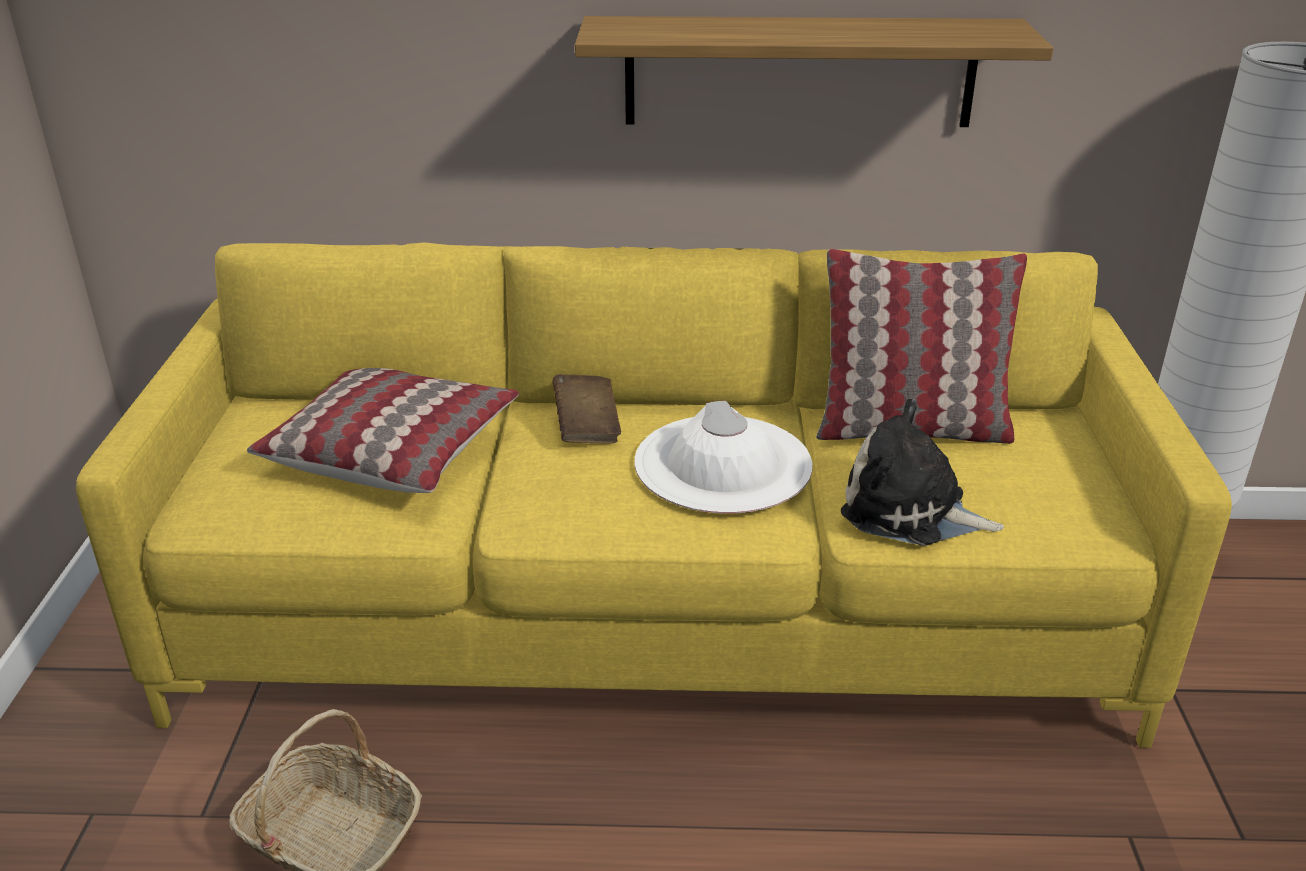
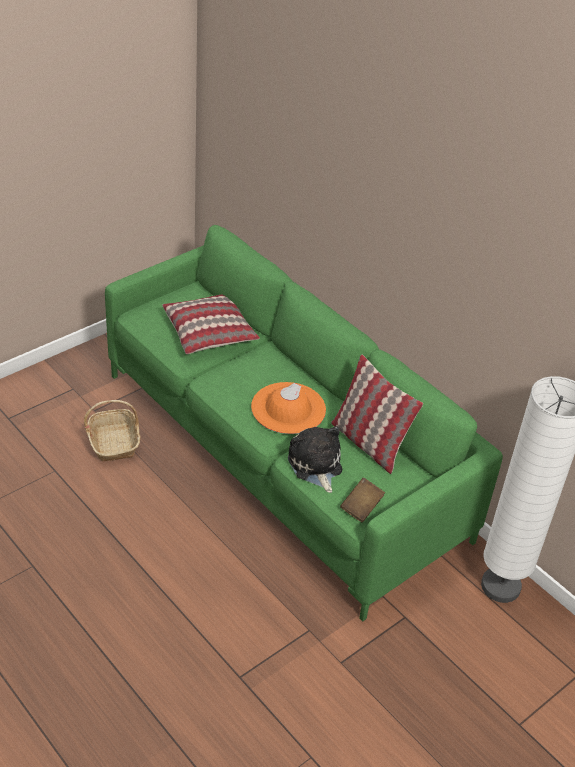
camera: 45 degrees right, 10 degrees up
yellow sofa [76,242,1232,748] -> green sofa [105,225,503,621]
brown book [552,374,621,444] -> brown book moved to [340,478,385,522]
shelf [575,16,1053,127] -> none
white hat [634,401,813,514] -> orange hat [251,382,326,434]

